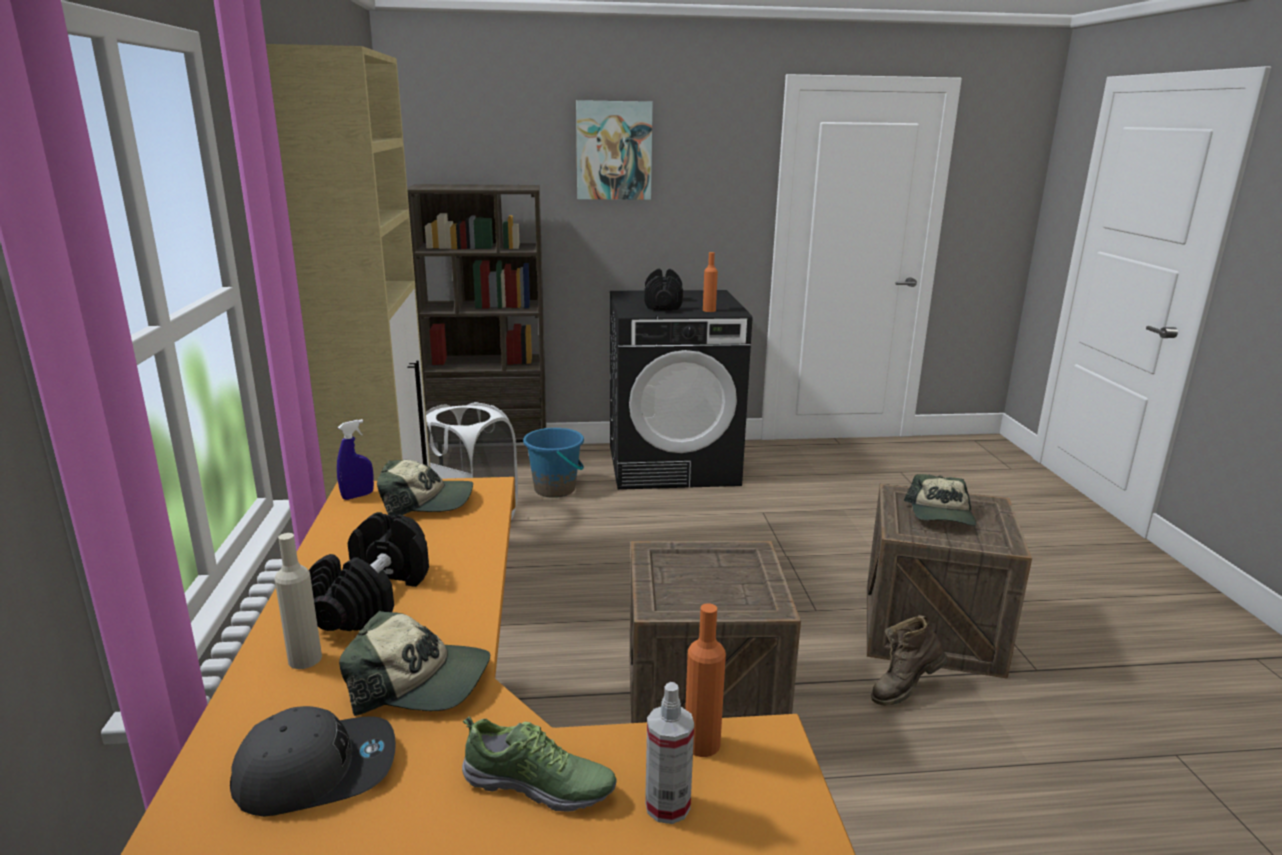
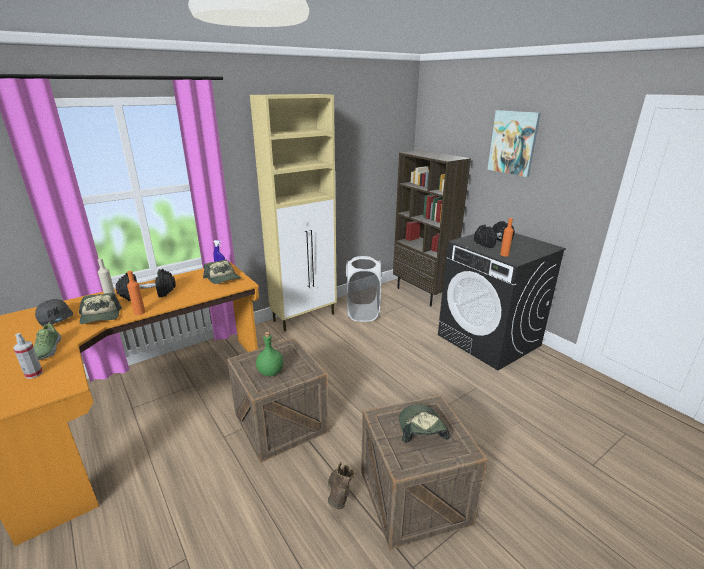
camera: 60 degrees right, 5 degrees up
blue bucket [523,428,584,498] -> none
orange bottle [685,603,726,757] -> orange bottle moved to [127,271,145,315]
brown boot [871,615,947,706] -> brown boot turned 60 degrees clockwise [328,462,357,509]
cap [904,474,976,526] -> cap turned 105 degrees clockwise [399,404,450,443]
none -> green bottle [256,332,284,376]

